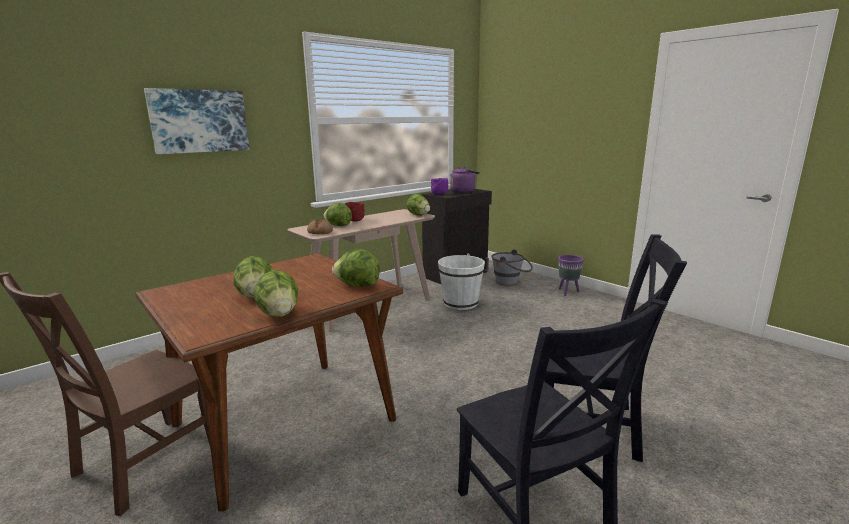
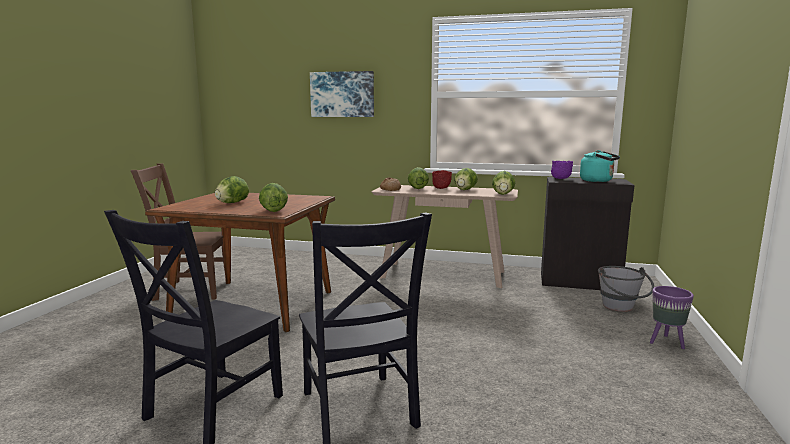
camera: 55 degrees right, 5 degrees down
lettuce [254,270,298,317] -> lettuce moved to [454,168,478,190]
white bucket [438,253,485,310] -> none
purple kettle [450,167,480,193] -> turquoise kettle [580,150,620,182]

